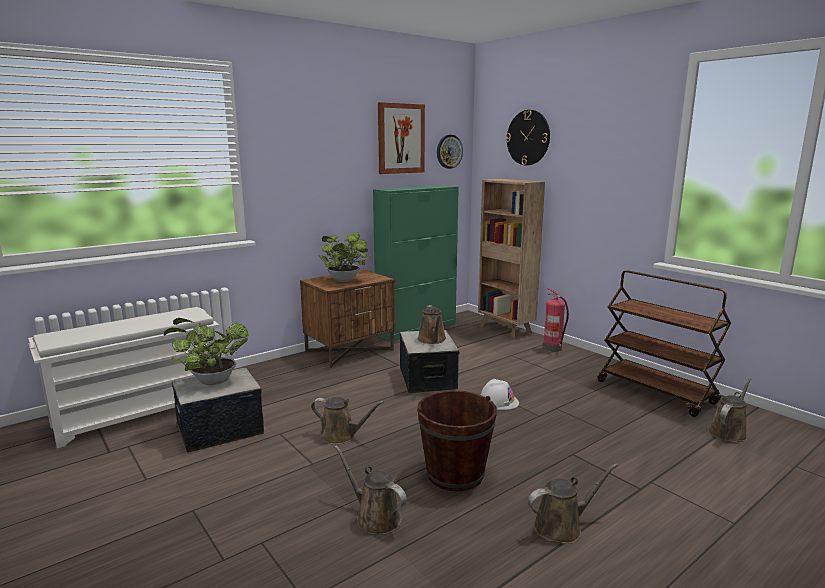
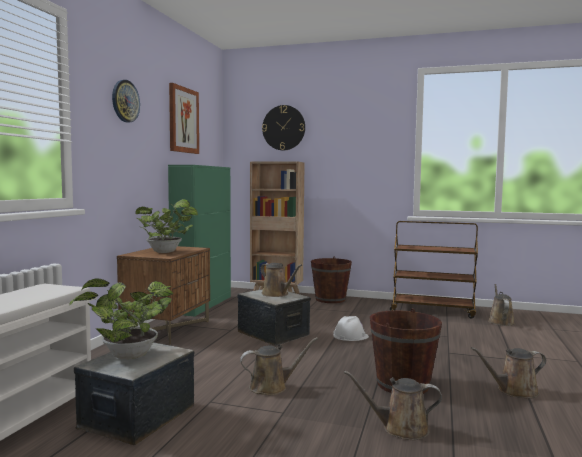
camera: 35 degrees left, 10 degrees down
wall clock [437,135,463,169] -> wall clock moved to [112,80,140,123]
brown watering can [528,464,618,544] -> brown watering can turned 135 degrees counterclockwise [471,347,546,399]
fire extinguisher [543,288,569,352] -> brown bucket [311,256,352,303]

